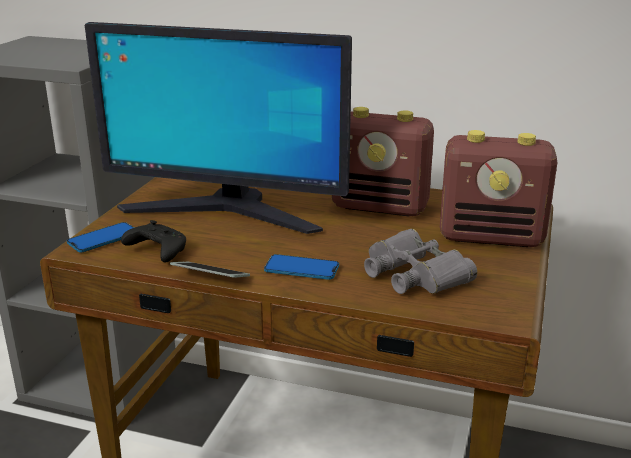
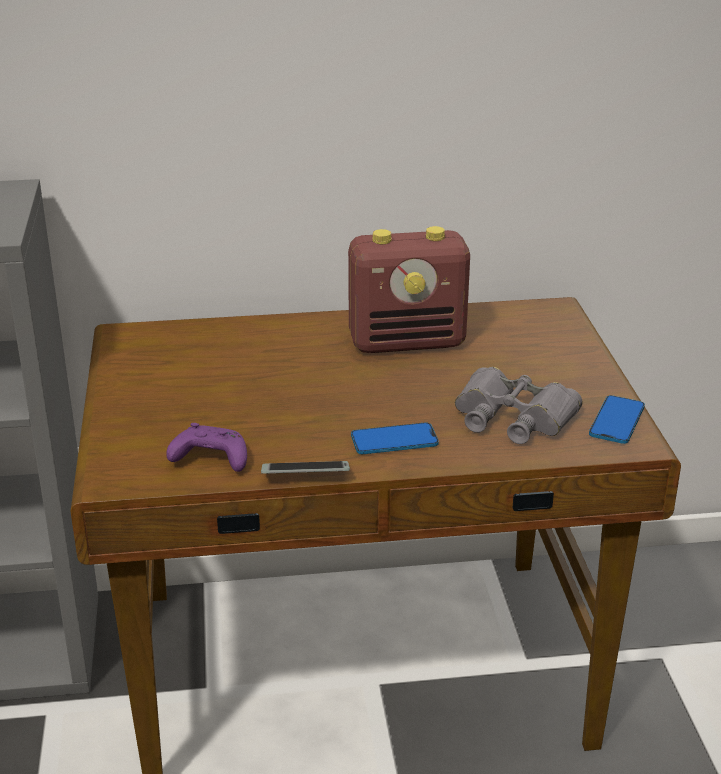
camera: 25 degrees left, 5 degrees up
phone [67,222,134,252] -> phone moved to [589,395,645,444]
monitor [85,22,352,234] -> none
black game controller [121,220,186,263] -> purple game controller [166,423,247,472]
radio [440,130,557,247] -> none

